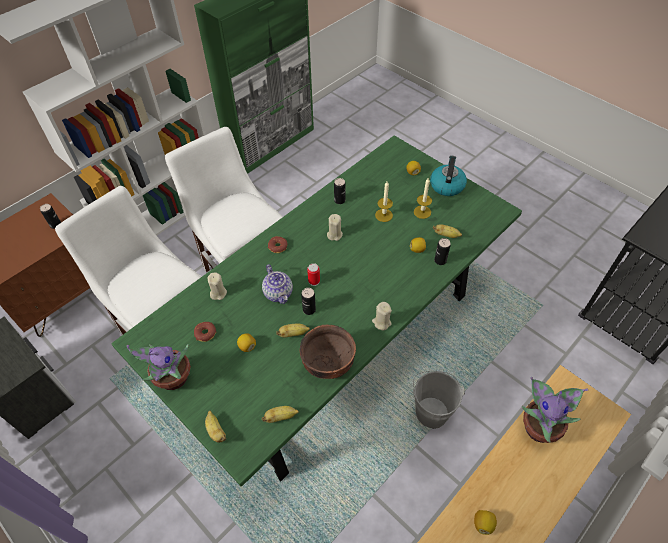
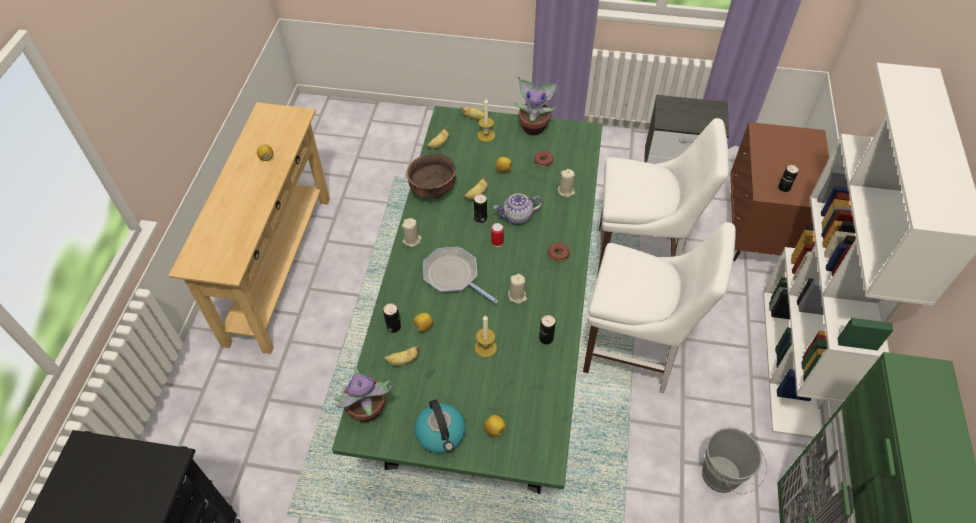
camera: 145 degrees right, 0 degrees up
teapot [262,264,293,304] -> teapot turned 45 degrees counterclockwise [494,193,543,224]
grey bucket [412,371,465,429] -> grey bucket moved to [702,428,767,494]
candle [414,177,432,219] -> candle moved to [477,99,495,142]
potted plant [522,377,589,443] -> potted plant moved to [334,366,392,422]
none -> frying pan [423,247,498,304]

